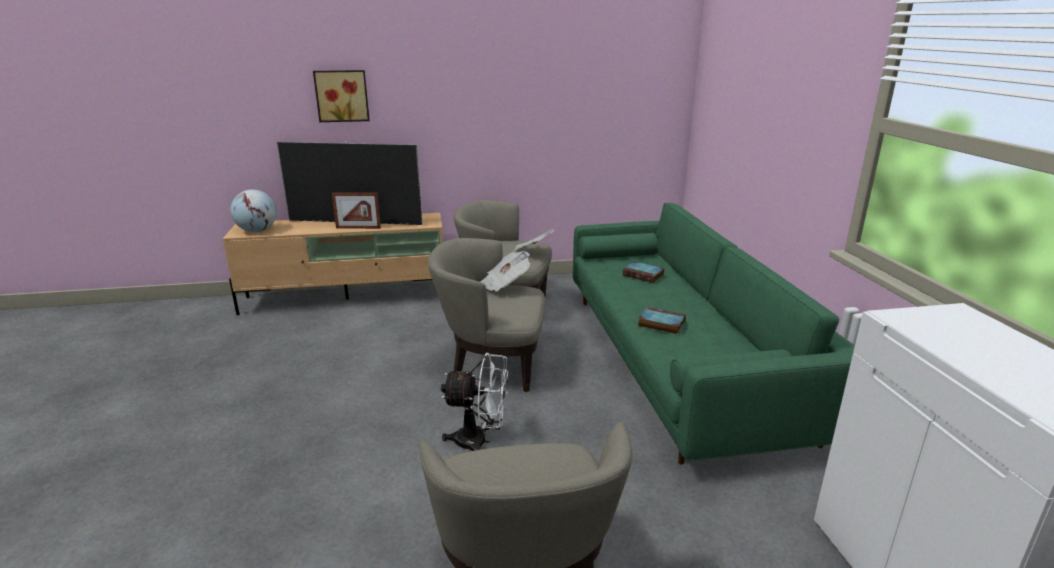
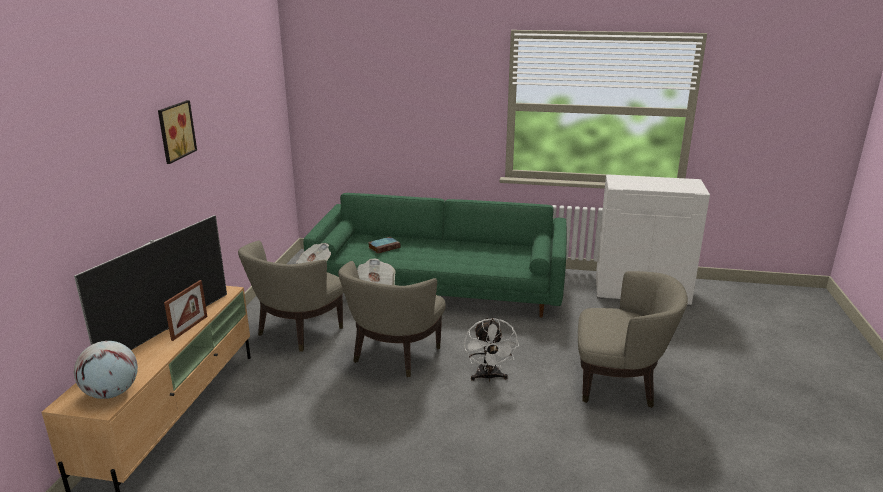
camera: 70 degrees left, 0 degrees up
picture [313,70,370,122] -> picture moved to [158,100,197,164]
white fan [441,353,508,451] -> white fan turned 150 degrees clockwise [464,317,519,381]
book [638,307,686,334] -> none

